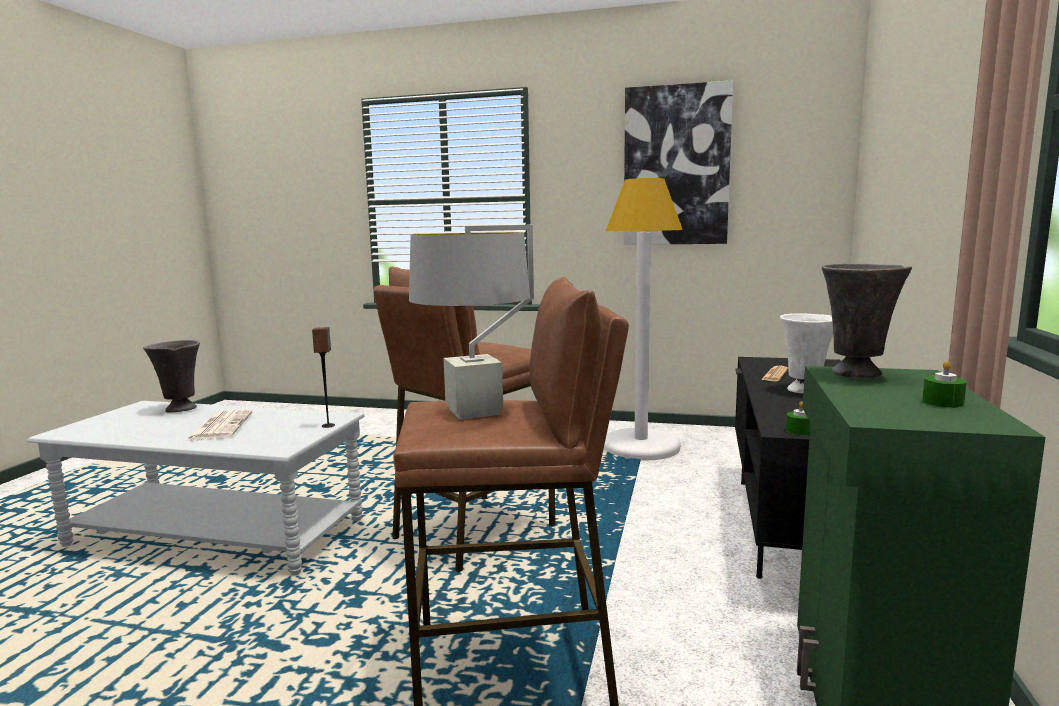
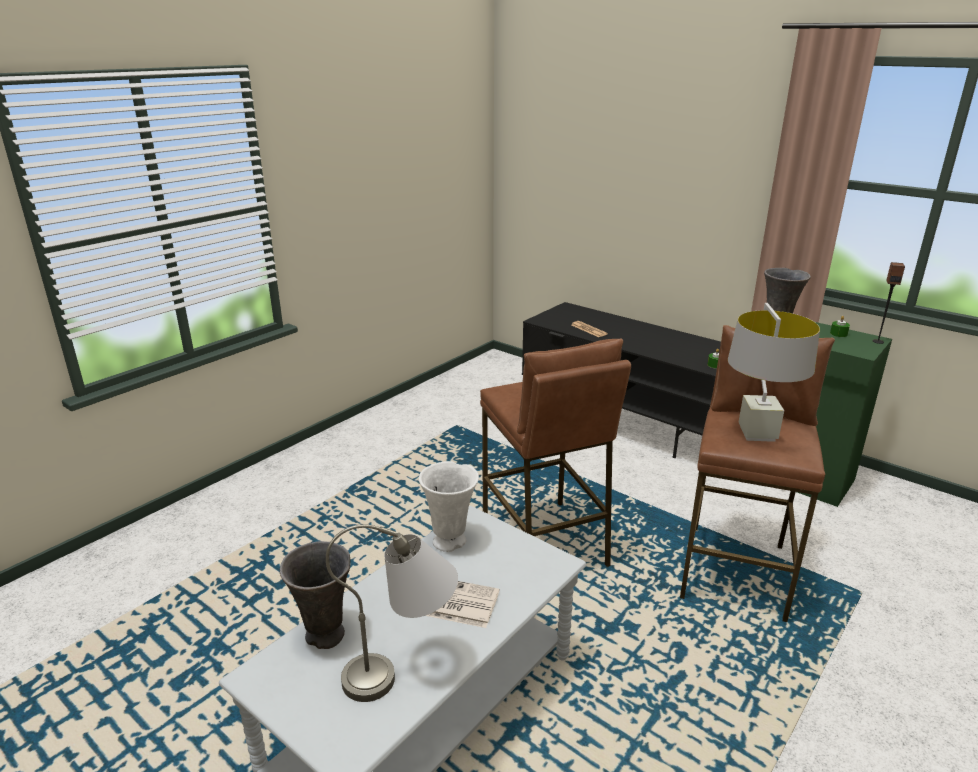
camera: 65 degrees left, 15 degrees up
speaker [312,327,335,428] -> speaker moved to [872,262,905,344]
white floor lamp [604,178,683,461] -> none
picture [624,80,733,245] -> none
white vase [780,313,833,394] -> white vase moved to [419,461,479,552]
none -> grey table lamp [326,524,458,702]

